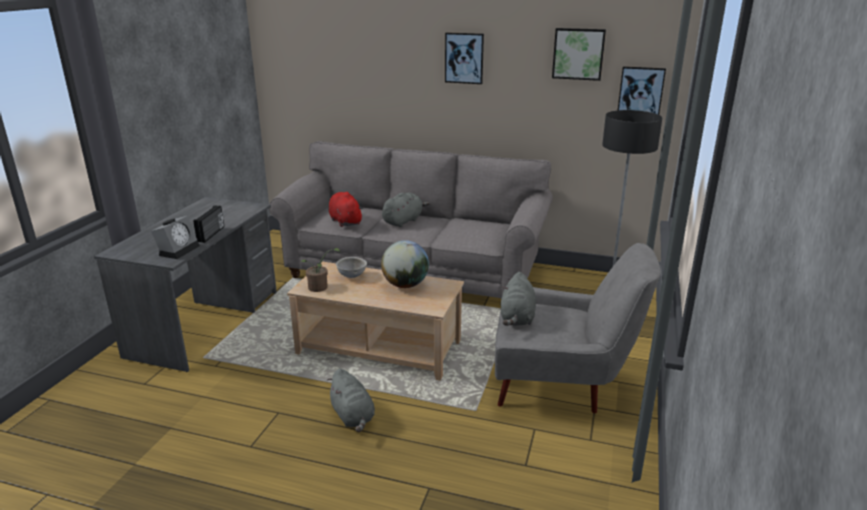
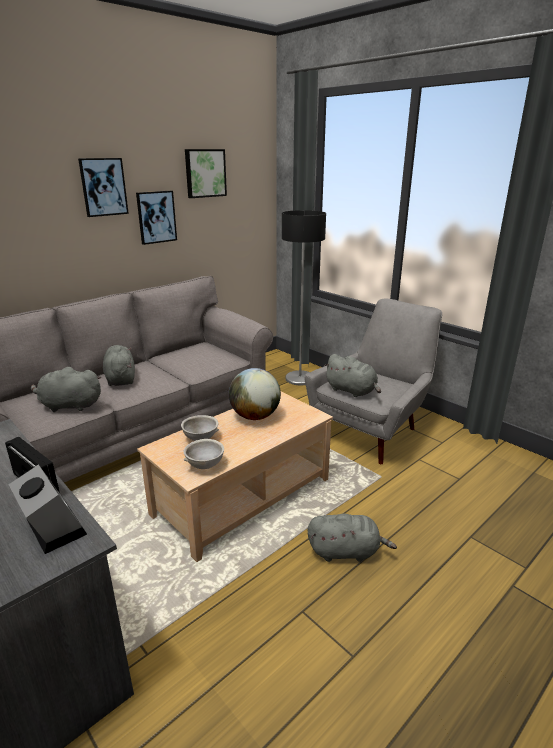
camera: 60 degrees left, 0 degrees up
potted plant [300,248,340,292] -> grey bowl [184,439,224,469]
red plush toy [329,192,363,227] -> grey plush toy [31,367,102,412]
picture [618,66,666,115] -> picture moved to [136,191,177,245]

